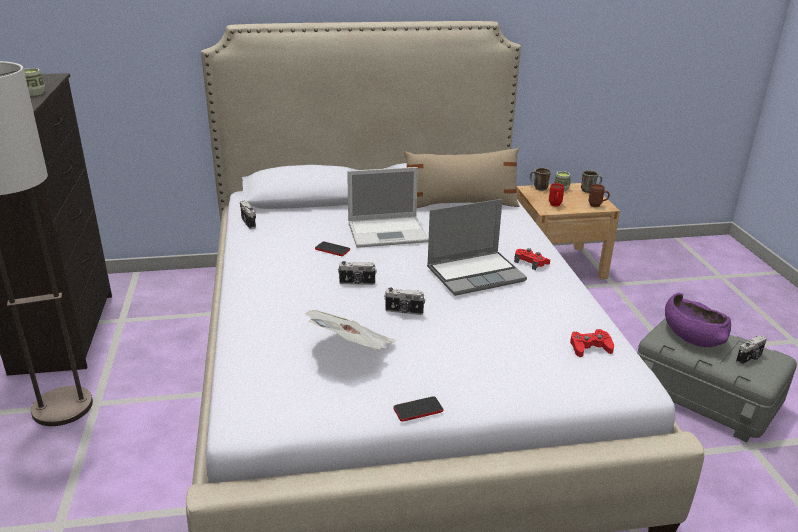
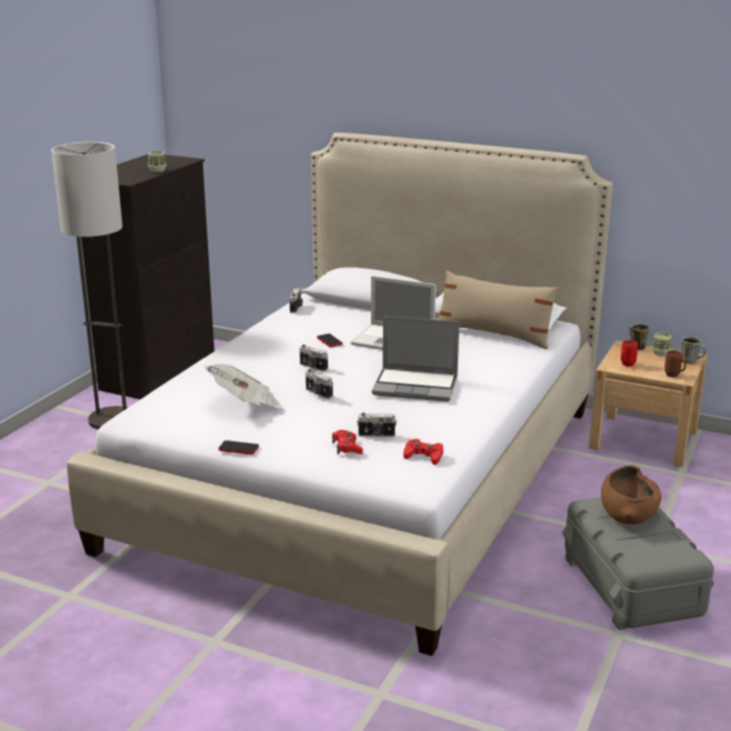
camera: 35 degrees right, 5 degrees down
red game controller [514,248,550,270] -> red game controller moved to [332,430,363,454]
purple bowl [665,293,731,347] -> brown bowl [601,465,662,524]
camera [736,335,767,365] -> camera moved to [357,413,397,437]

